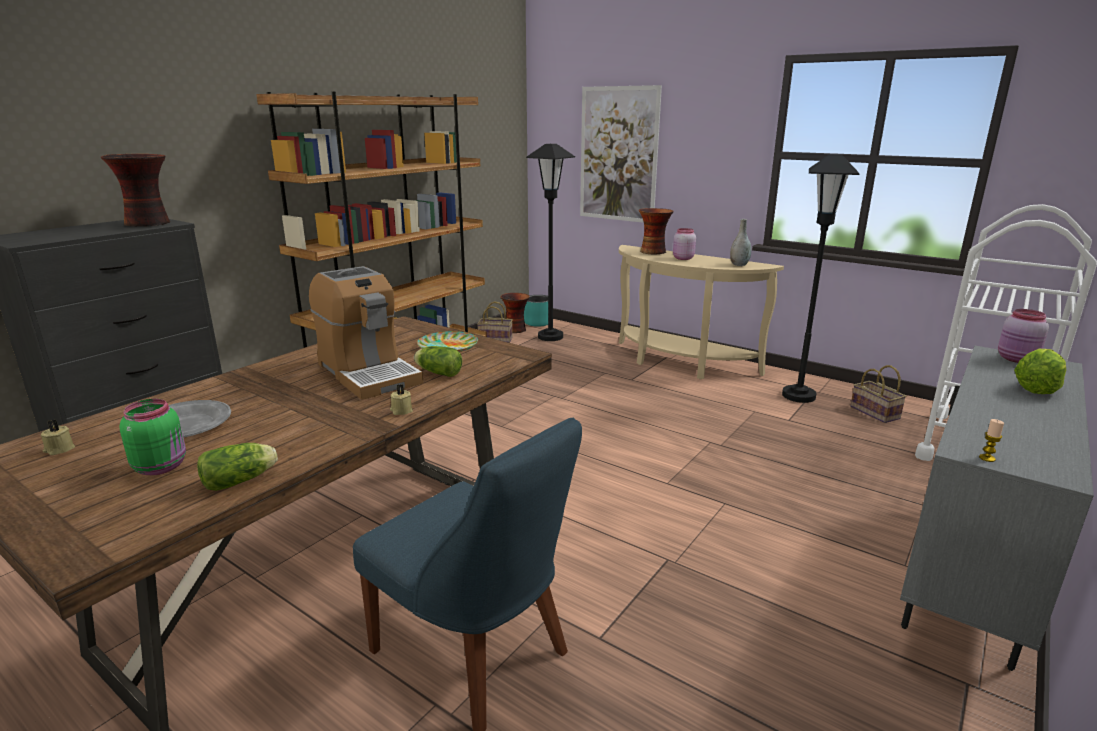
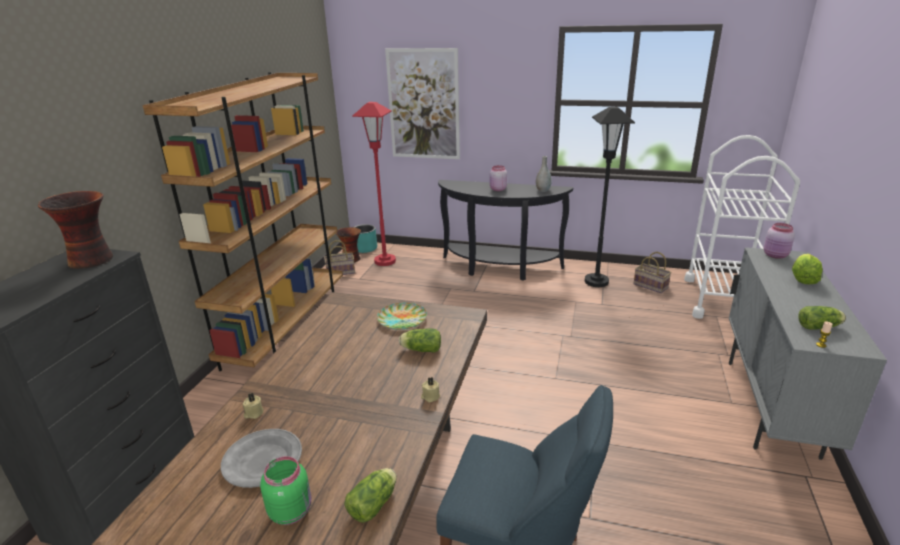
camera: 20 degrees left, 5 degrees up
beige candle [41,420,75,455] -> beige candle moved to [243,393,263,419]
coffee machine [309,266,423,400] -> none
black floor lamp [526,144,575,341] -> red floor lamp [352,102,396,266]
beige console table [619,245,784,380] -> black console table [438,180,573,281]
vase [639,208,674,254] -> none
none -> lettuce [798,306,846,330]

